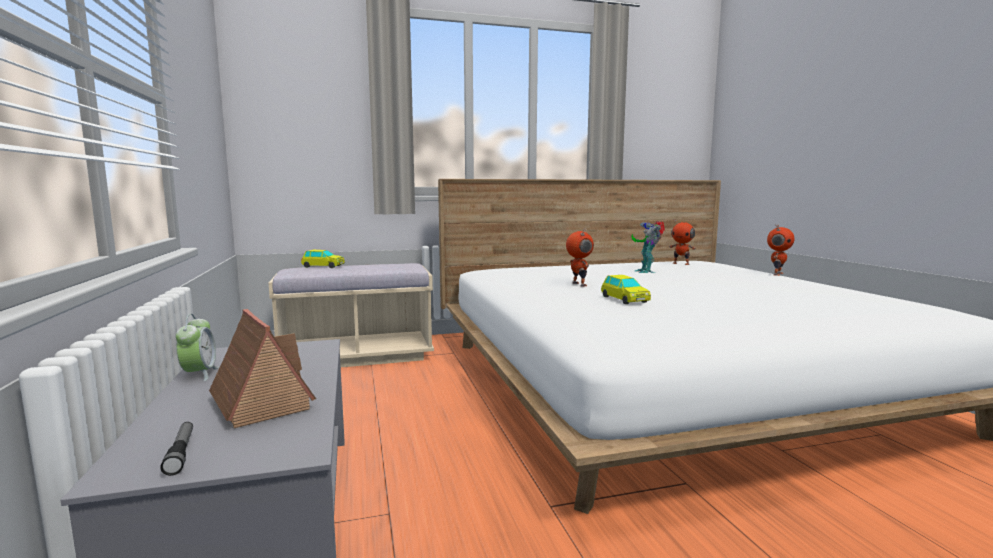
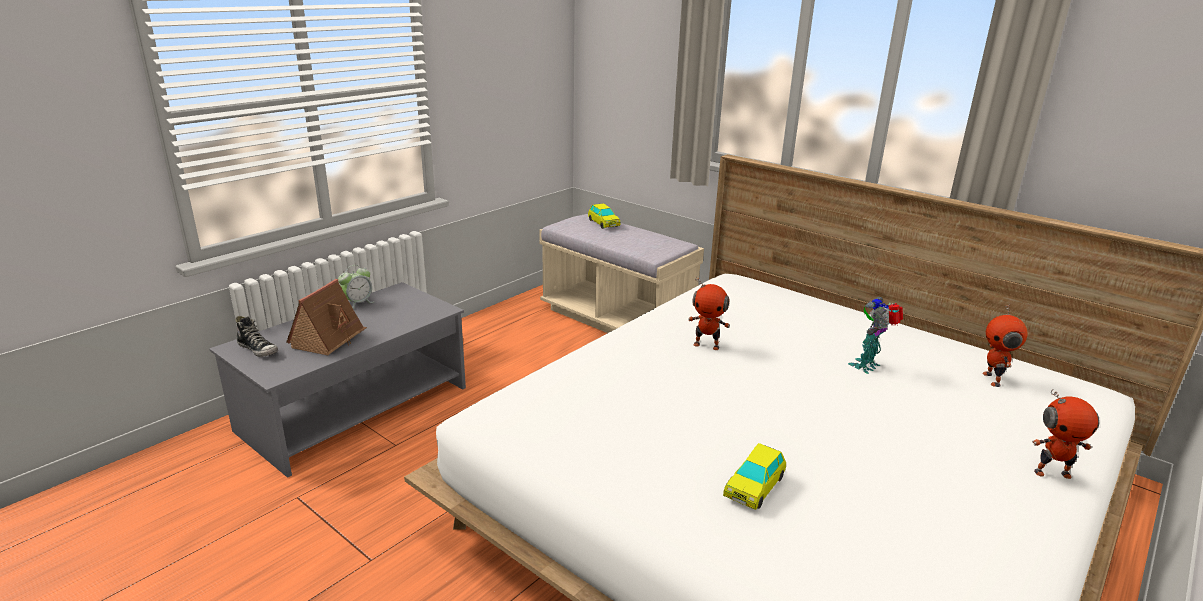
camera: 55 degrees right, 15 degrees up
flashlight [160,422,193,476] -> shoe [235,316,278,357]
toy robot [566,228,594,287] -> toy robot turned 75 degrees clockwise [688,277,730,350]
toy car [601,275,651,304] -> toy car moved to [723,443,786,510]

